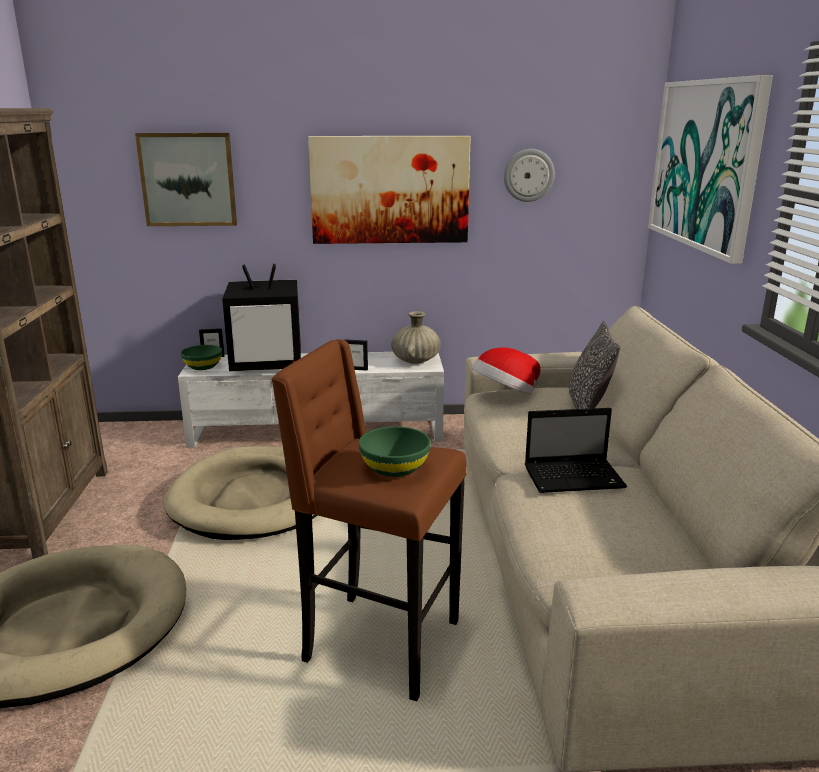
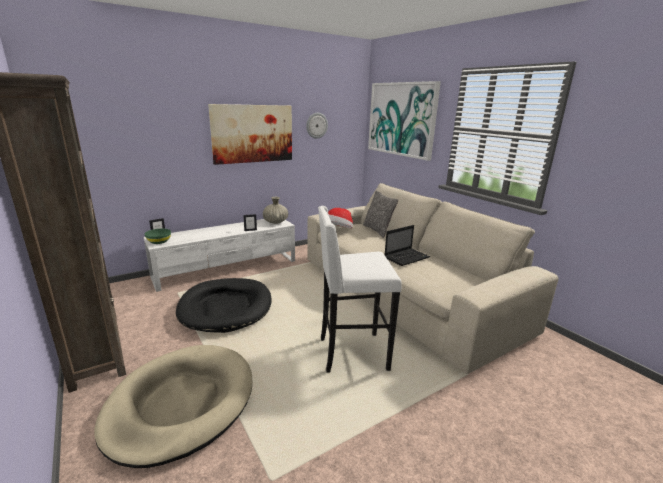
camera: 30 degrees left, 0 degrees up
picture [135,133,237,226] -> none
beige dog bed [163,446,318,540] -> black dog bed [176,278,272,333]
television [222,264,301,371] -> none
brown stool [271,339,467,701] -> white stool [318,206,402,373]
green bowl [359,426,431,477] -> none

